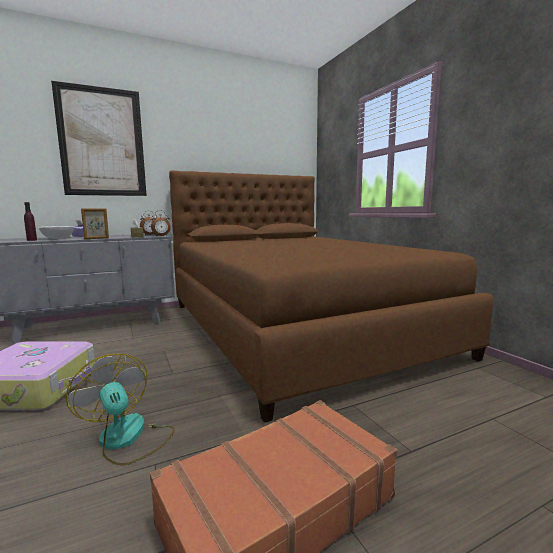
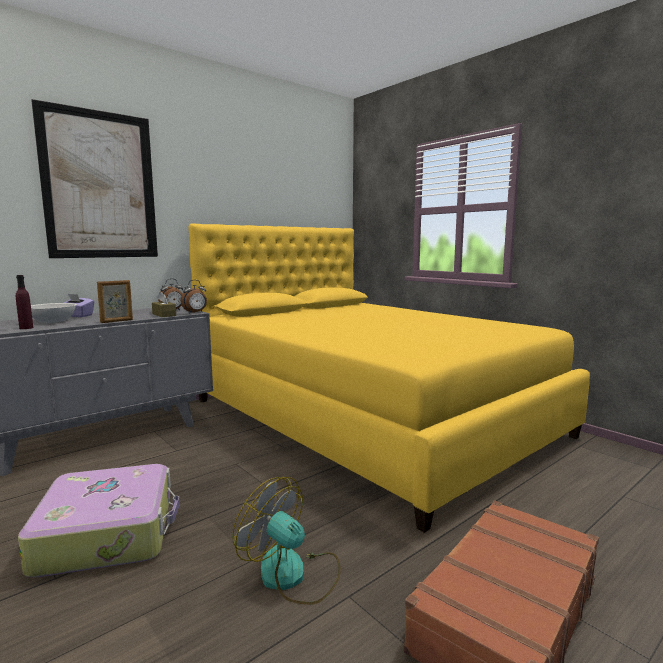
camera: 15 degrees left, 0 degrees up
brown bed [169,170,494,423] -> yellow bed [188,223,590,533]

